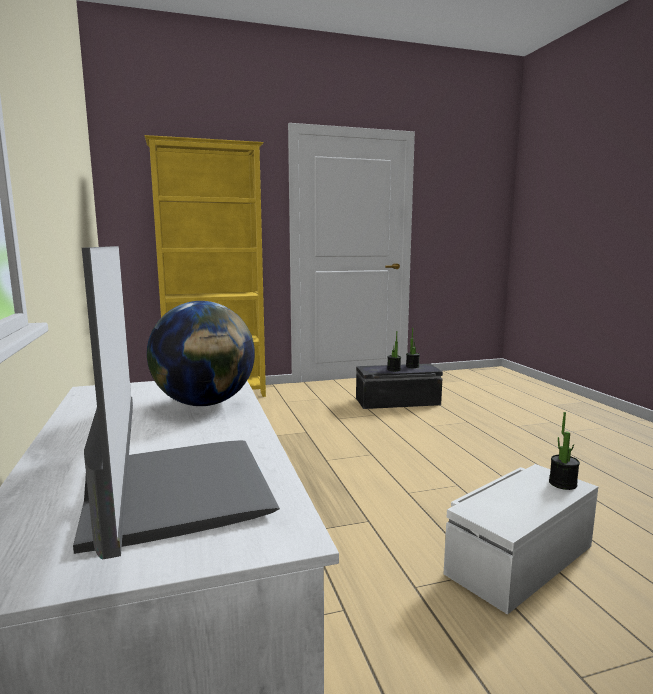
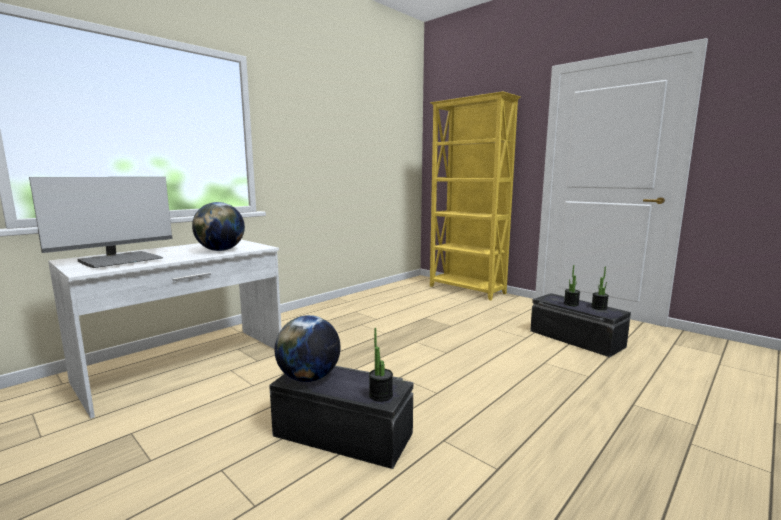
camera: 60 degrees right, 0 degrees up
white storage box [444,464,598,615] -> black storage box [269,366,413,469]
none -> globe [275,315,341,382]

